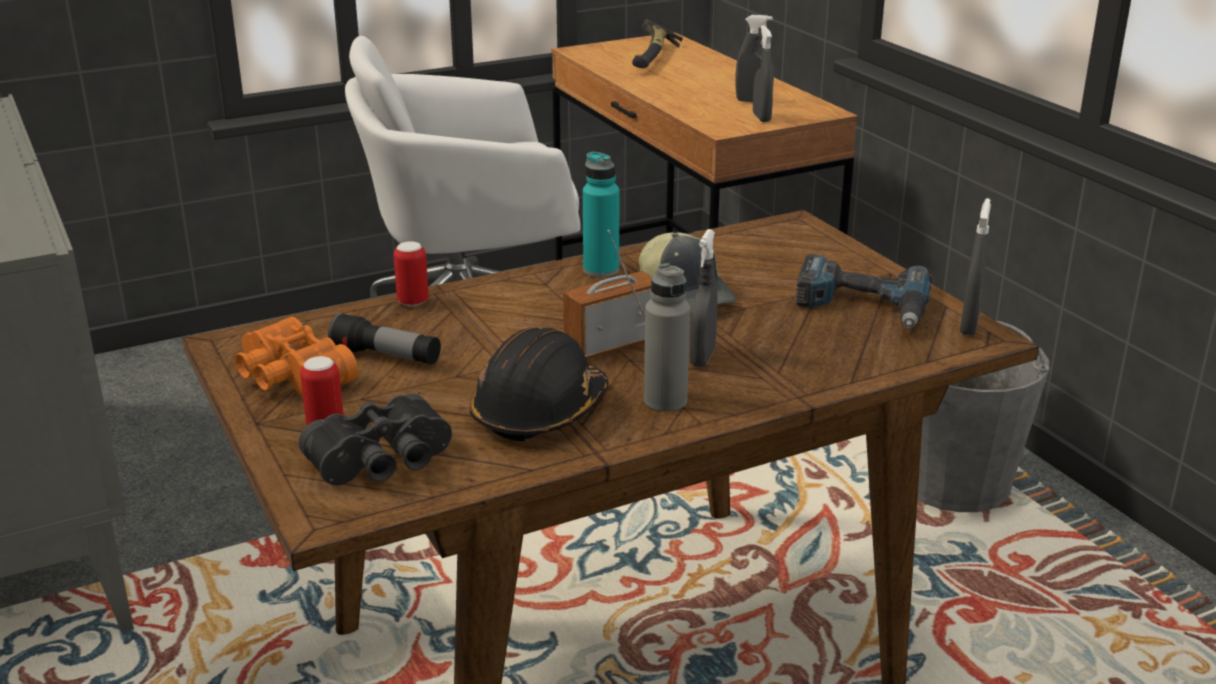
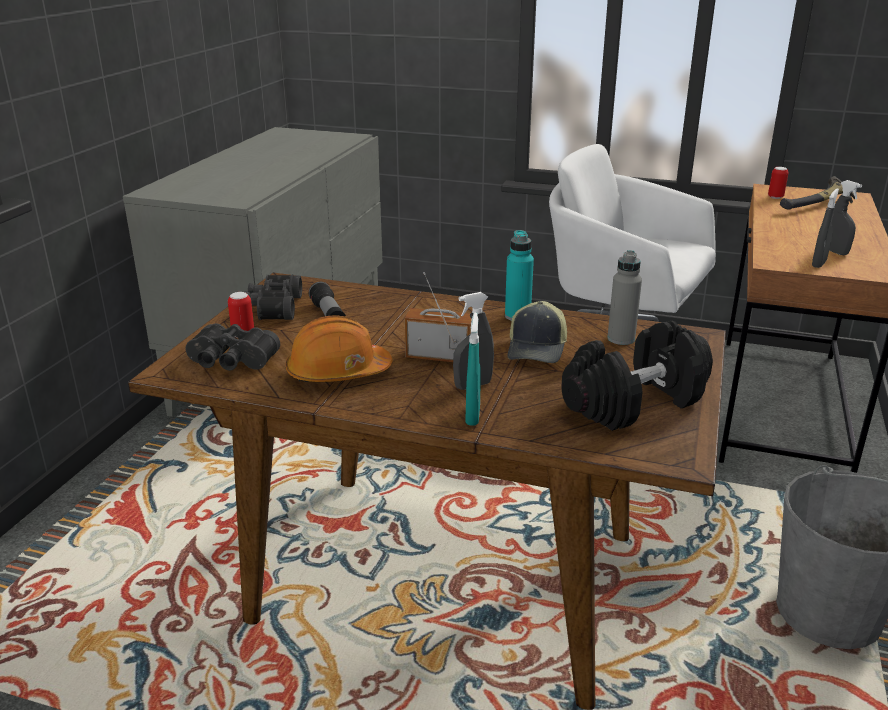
camera: 45 degrees right, 0 degrees up
orange binoculars [235,317,358,398] -> black binoculars [245,275,302,320]
can [393,241,429,307] -> can moved to [768,167,788,199]
black hard hat [469,327,609,441] -> orange hard hat [286,315,392,382]
grey bottle [644,263,690,411] -> grey bottle moved to [607,250,642,345]
power drill [795,254,932,328] -> black dumbbell [561,321,713,431]
grey spray bottle [960,198,991,336] -> none
none -> turquoise spray bottle [466,313,481,426]

